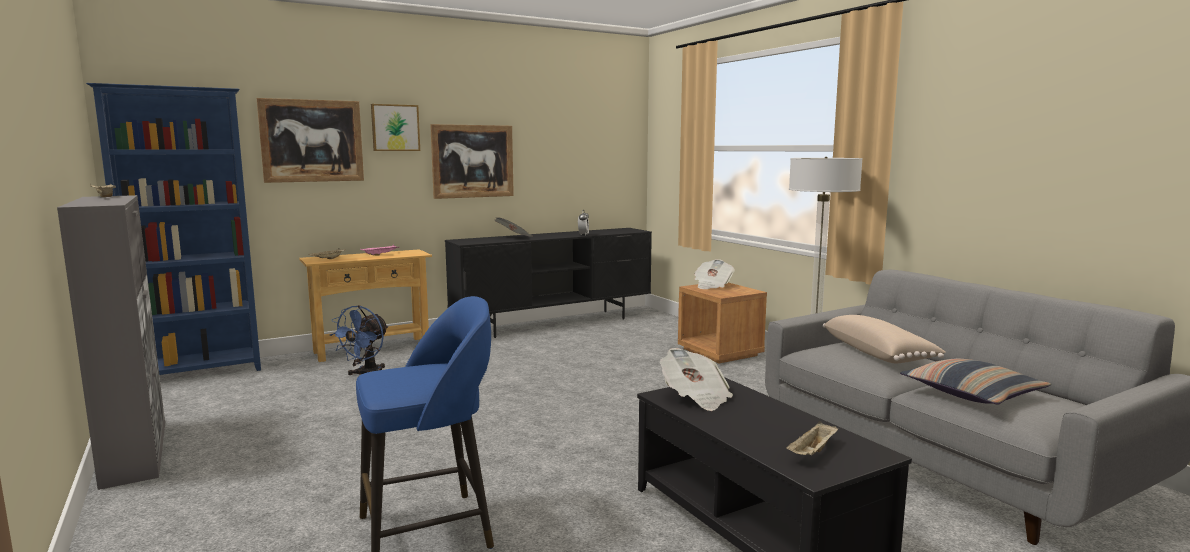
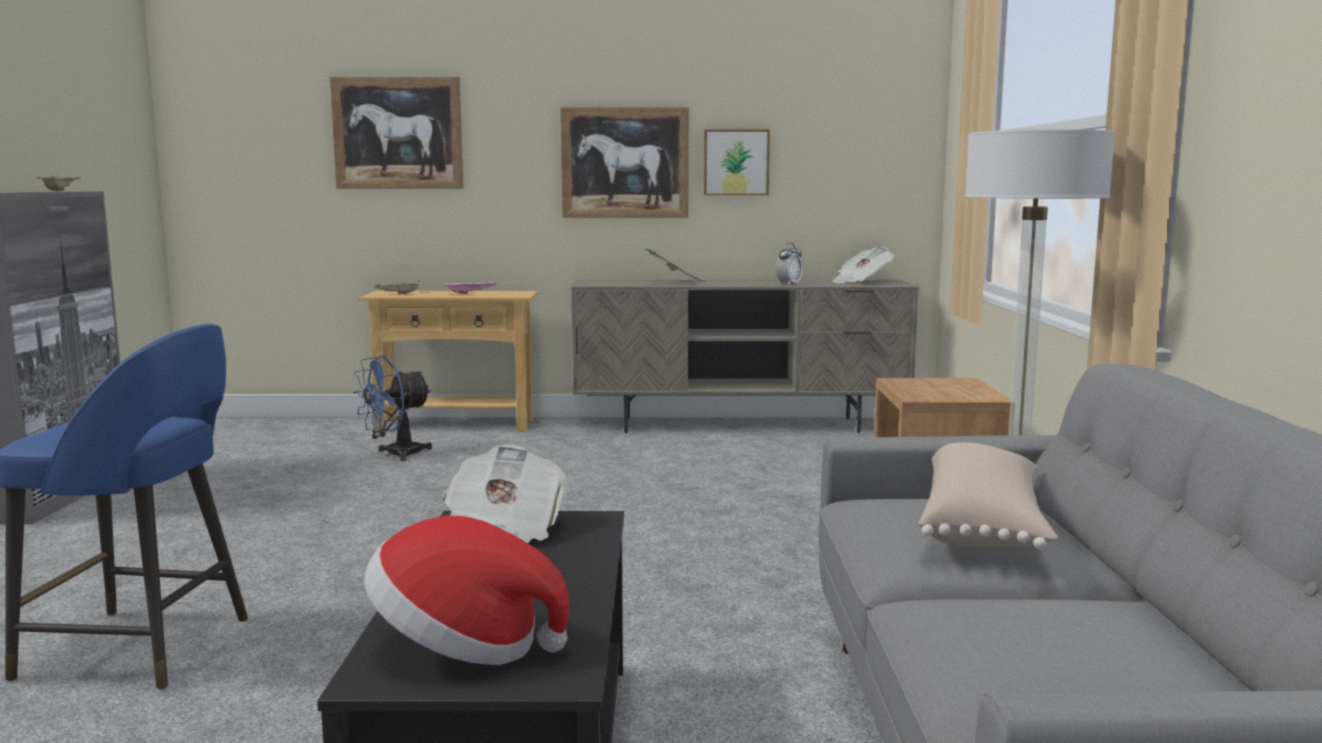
camera: 30 degrees right, 0 degrees up
blue bookcase [86,83,261,375] -> none
picture [371,104,420,151] -> picture moved to [704,129,770,195]
black tv stand [445,228,652,338] -> beige tv stand [571,280,919,433]
newspaper [694,259,735,289] -> newspaper moved to [832,247,894,283]
beige tray [786,421,838,455] -> hat [364,515,570,665]
pillow [900,358,1051,405] -> none

